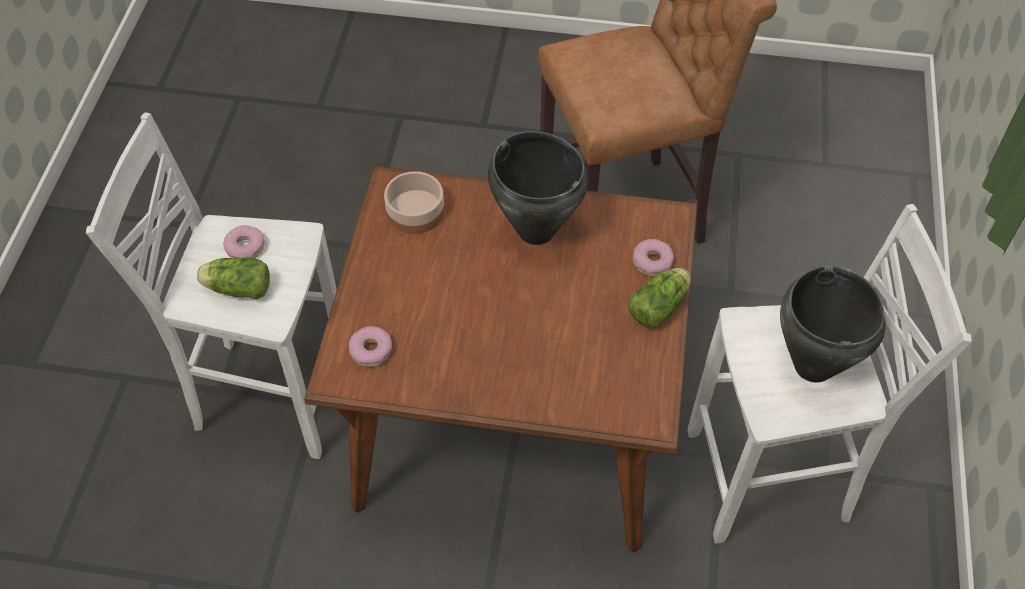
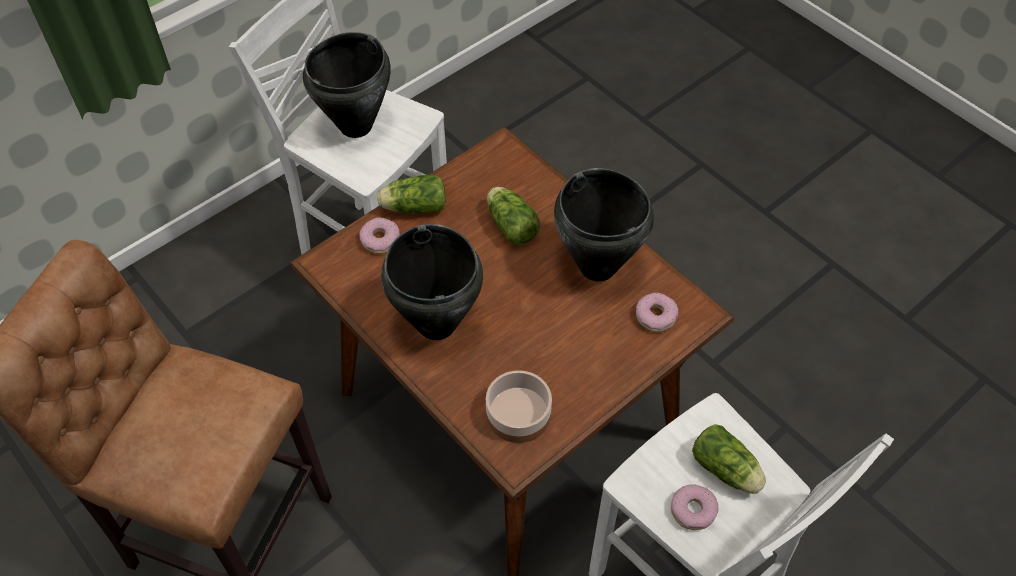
camera: 140 degrees left, 0 degrees up
none -> lettuce [487,187,540,245]
none -> black cooking pot [554,168,654,281]

